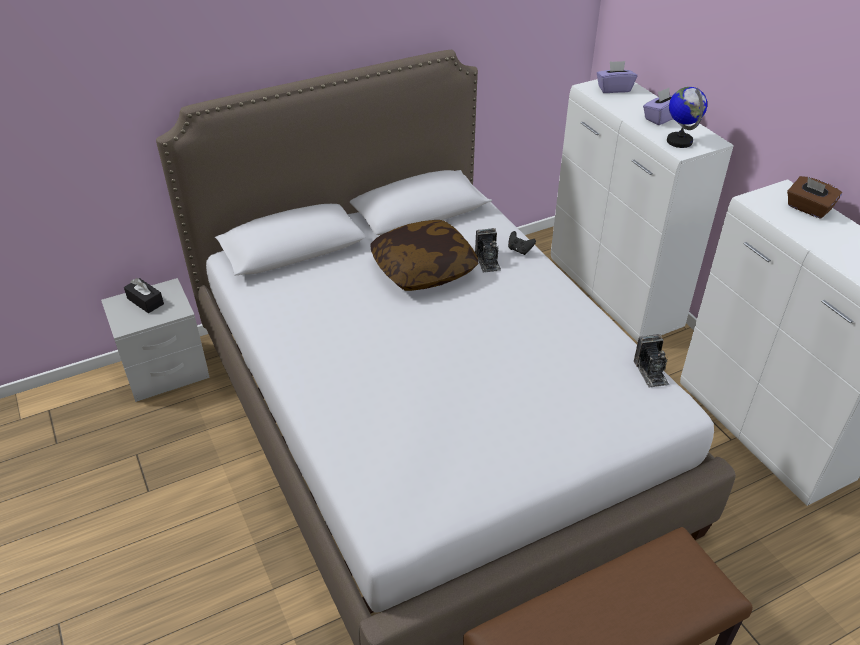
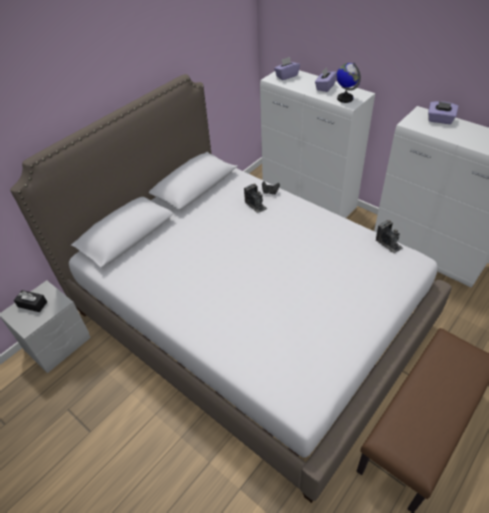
camera: 20 degrees left, 5 degrees up
pillow [370,220,479,291] -> none
brown tissue box [787,176,842,219] -> purple tissue box [428,101,458,124]

